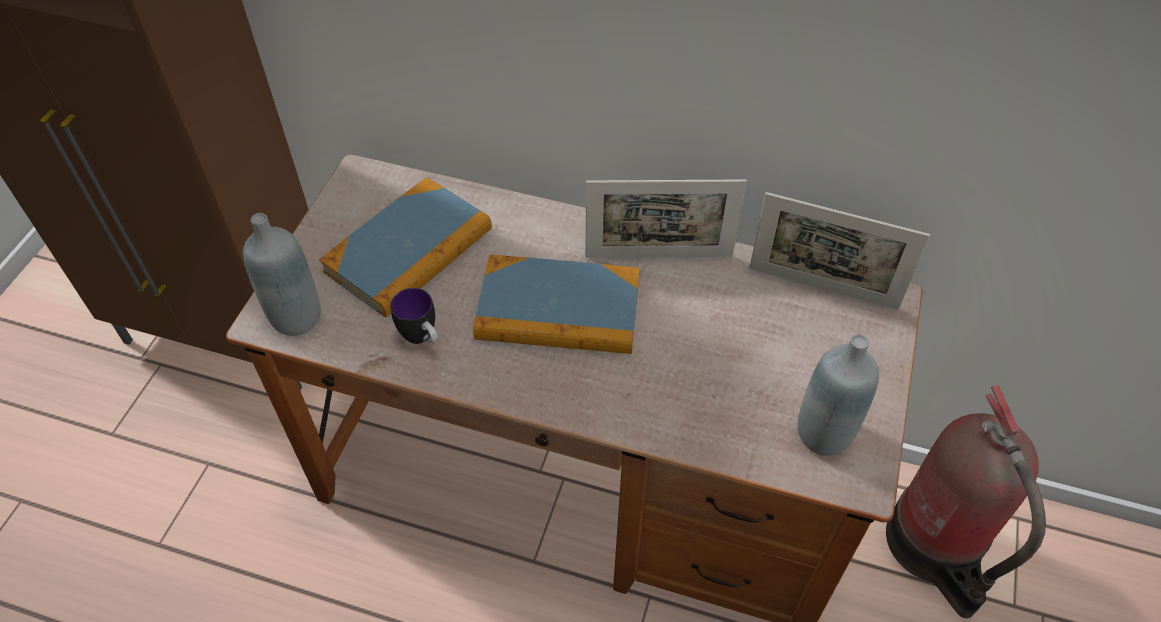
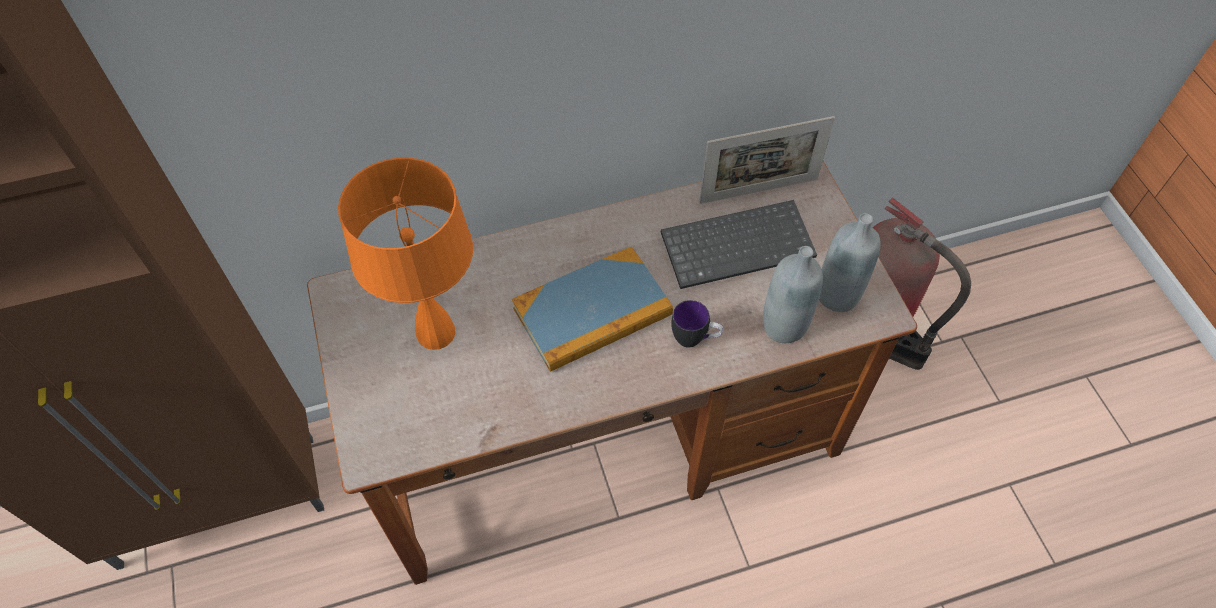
camera: 35 degrees left, 5 degrees up
grey bottle [243,213,321,336] -> grey bottle moved to [763,246,823,343]
book [319,177,492,318] -> orange table lamp [338,158,473,350]
mug [390,288,438,344] -> mug moved to [671,300,723,348]
picture frame [585,179,747,258] -> none
none -> keyboard [661,200,817,289]

